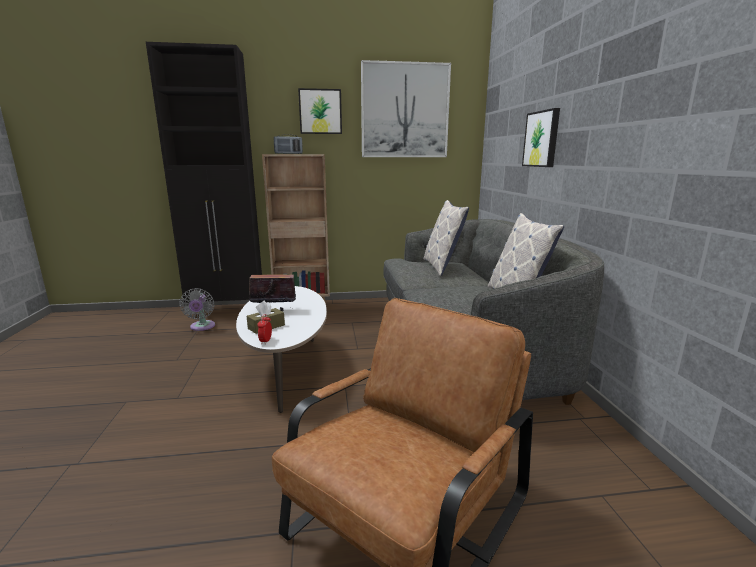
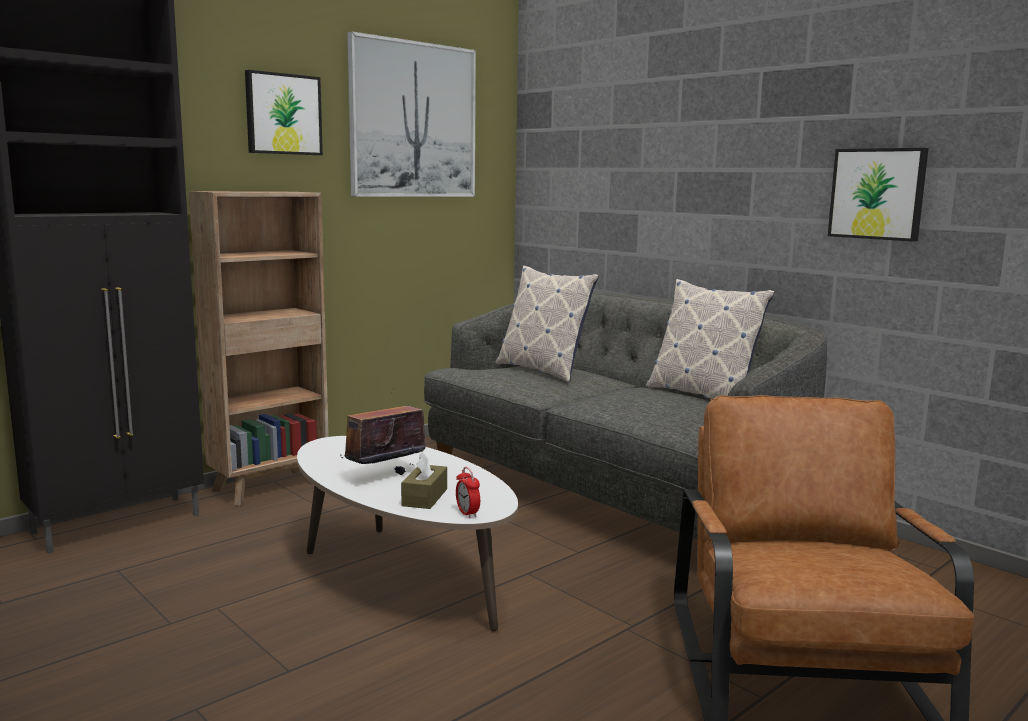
camera: 35 degrees left, 5 degrees down
grey fan [179,288,215,331] -> none
radio [274,134,303,154] -> none
picture [522,108,560,167] -> picture moved to [828,148,929,242]

